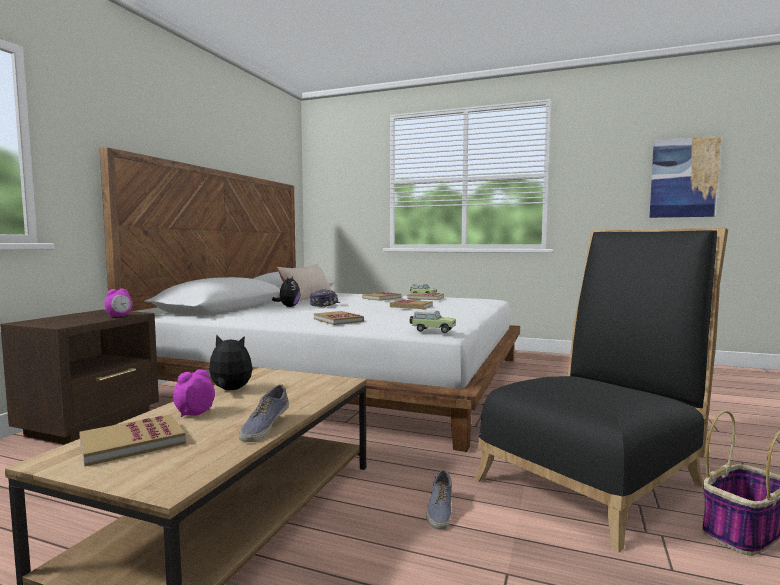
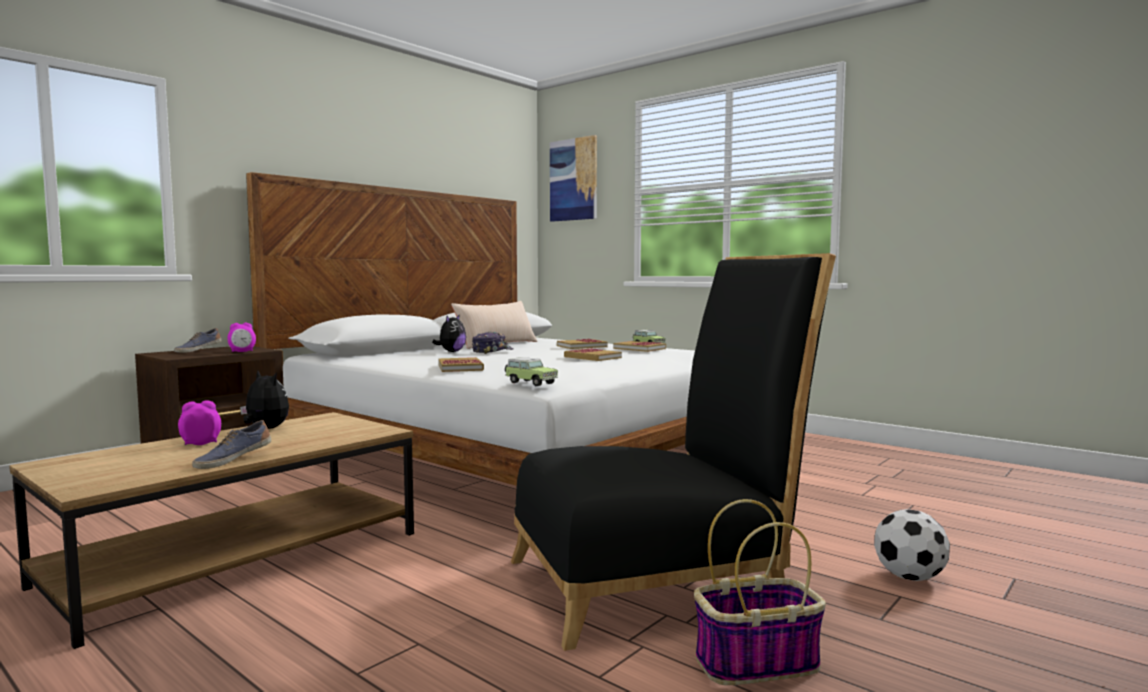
camera: 20 degrees right, 0 degrees up
book [79,414,186,466] -> none
shoe [426,470,452,530] -> shoe moved to [174,328,222,353]
picture [650,136,721,218] -> picture moved to [550,135,597,222]
none -> football [874,509,950,581]

